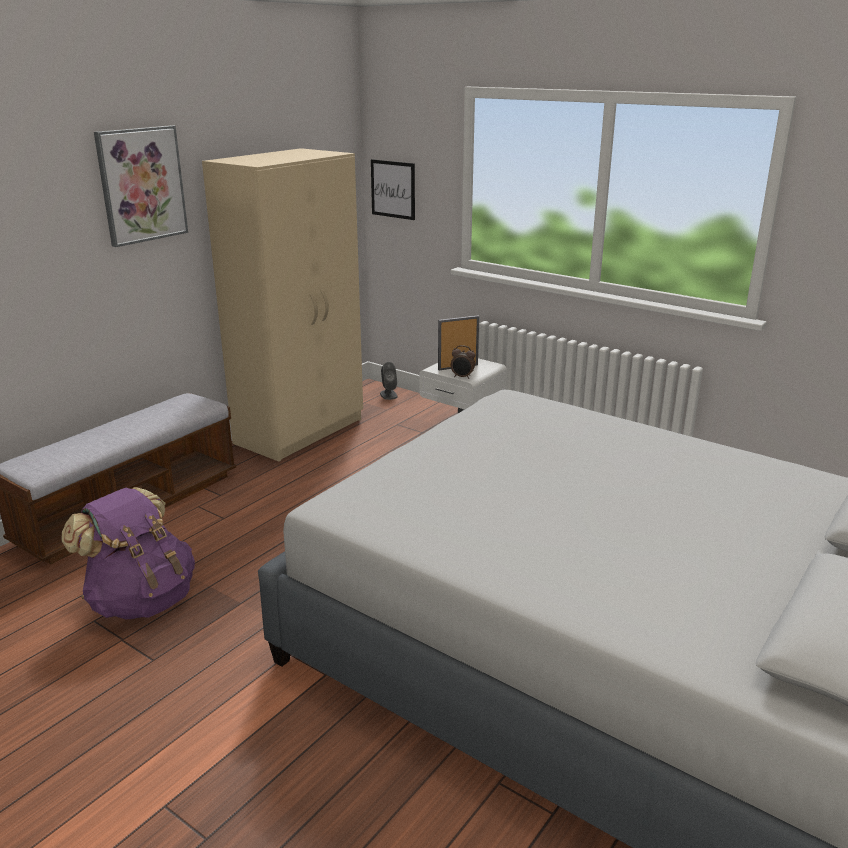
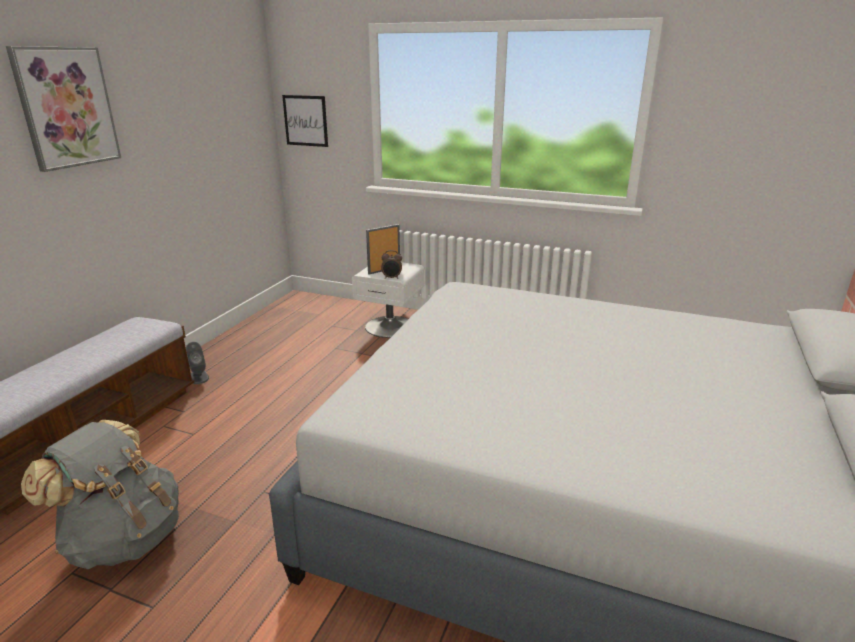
camera: 15 degrees left, 0 degrees up
purple backpack [61,487,195,619] -> grey backpack [21,420,179,569]
beige wardrobe [202,148,363,462] -> none
grey speaker [380,362,398,400] -> grey speaker moved to [186,342,209,384]

